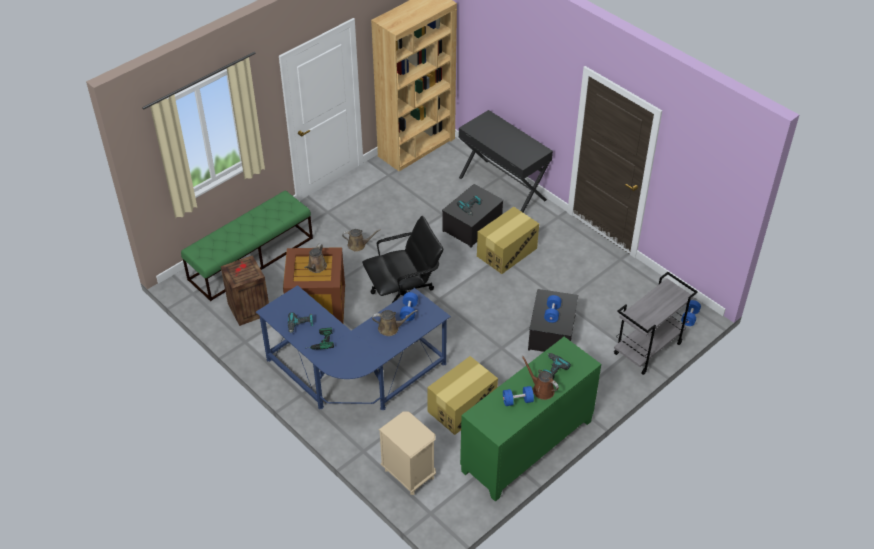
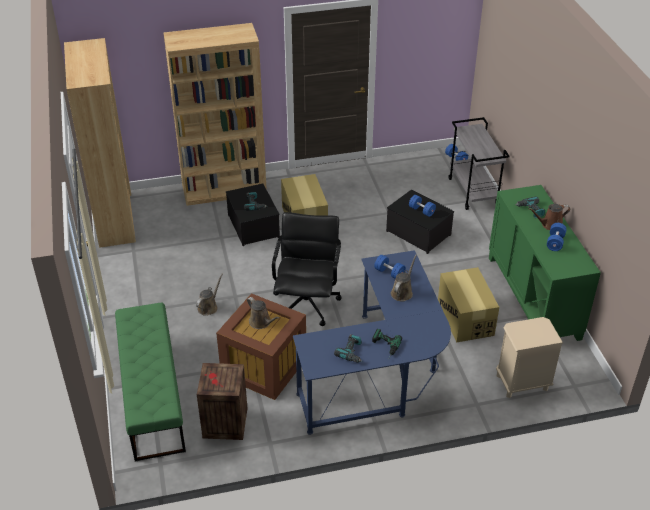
camera: 60 degrees left, 5 degrees down
black desk [459,110,553,213] -> brown bookcase [163,23,267,206]

